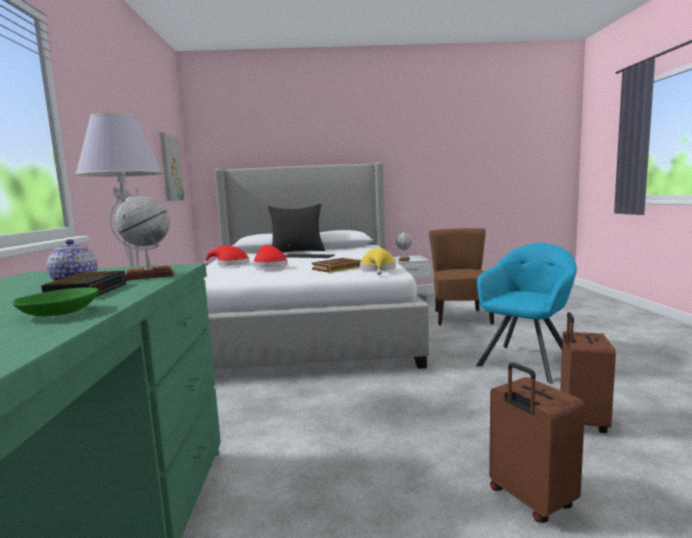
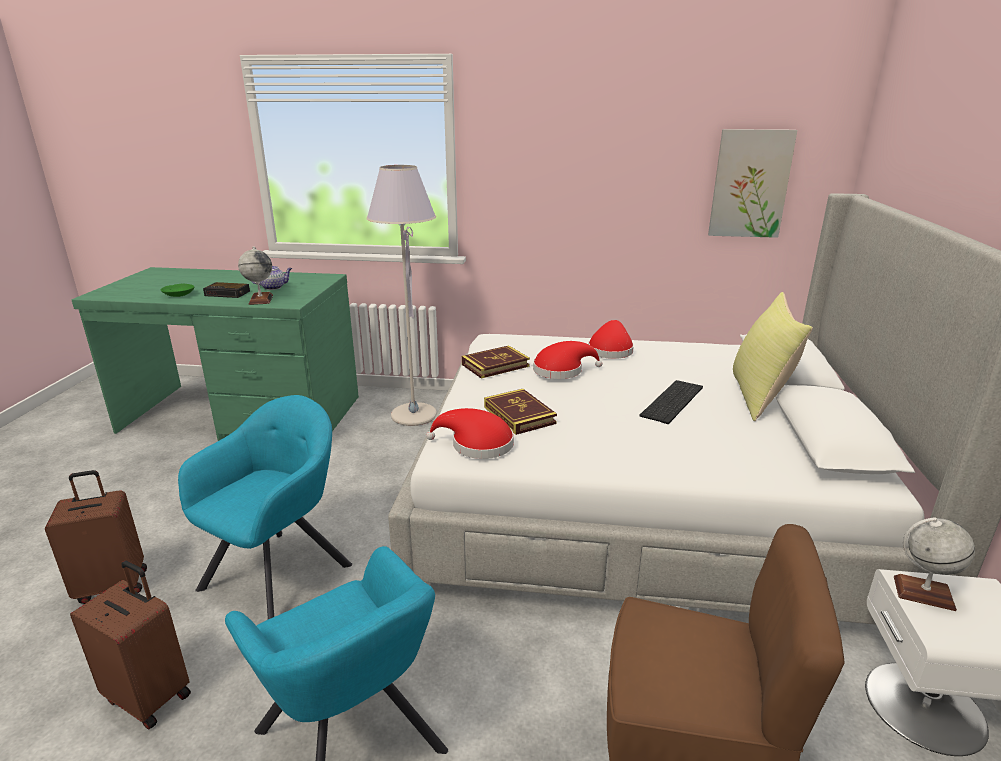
camera: 100 degrees right, 15 degrees up
black pillow [268,204,326,253] -> yellow pillow [733,292,813,421]
yellow hat [360,248,396,275] -> red hat [426,408,514,459]
none -> turquoise armchair [178,395,352,619]
none -> book [462,345,530,379]

